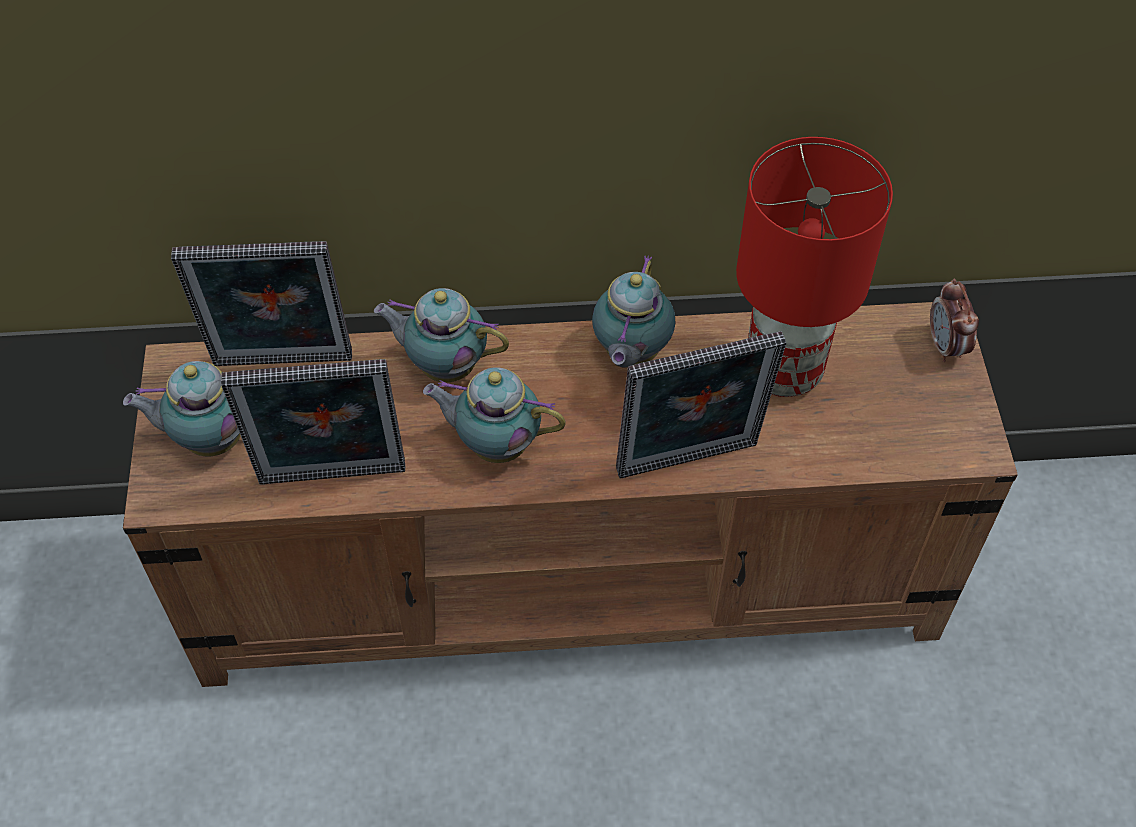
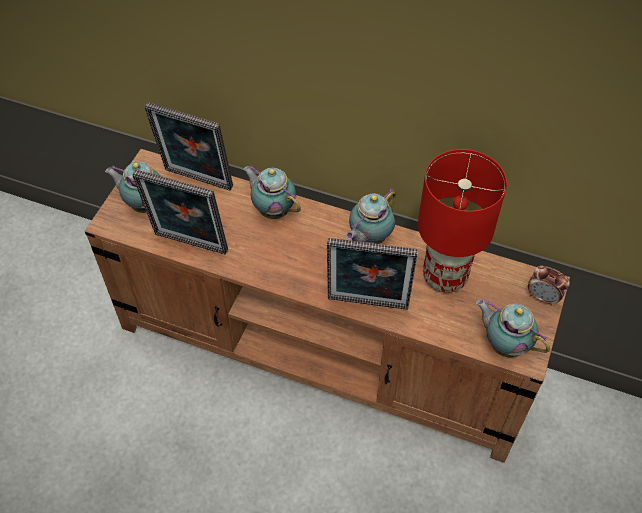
camera: 25 degrees right, 0 degrees up
teapot [423,367,566,463] -> teapot moved to [476,299,550,358]
alarm clock [930,279,979,362] -> alarm clock turned 75 degrees counterclockwise [528,266,570,306]

